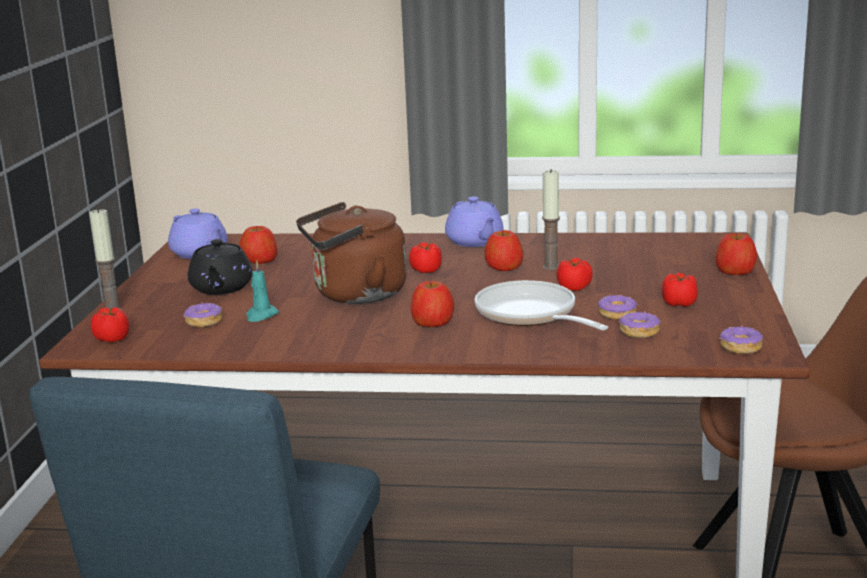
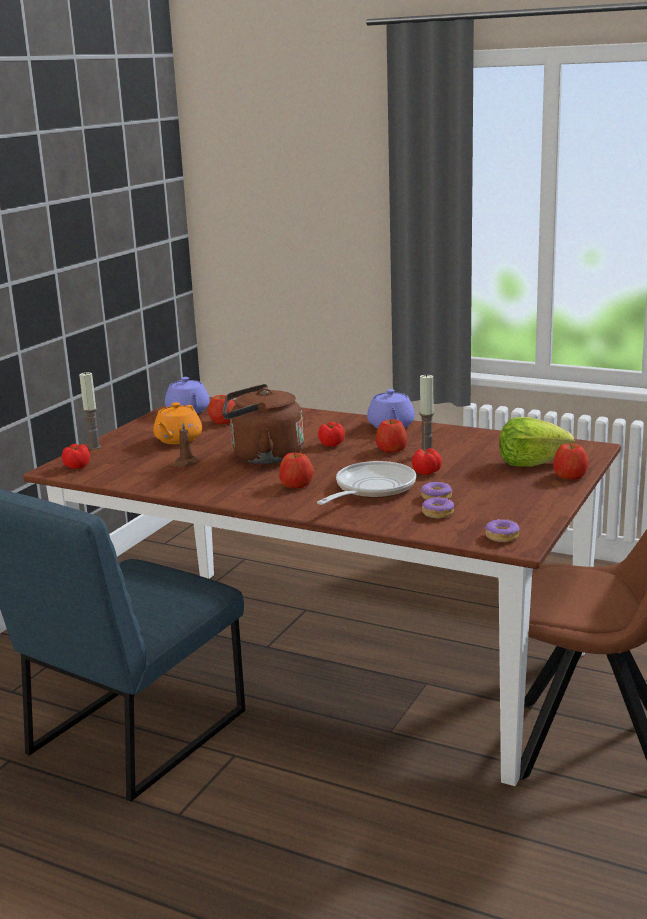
camera: 20 degrees right, 0 degrees up
donut [184,302,222,327] -> none
black teapot [188,239,252,295] -> orange teapot [153,402,202,444]
turquoise candle [246,260,279,322] -> brown candle [173,422,199,467]
frying pan [474,280,608,331] -> frying pan turned 45 degrees clockwise [317,461,416,505]
tomato [662,273,698,307] -> none
none -> lettuce [499,417,575,467]

